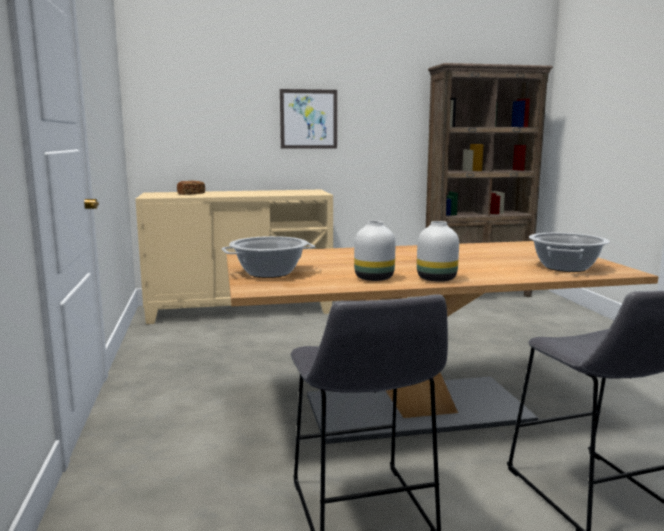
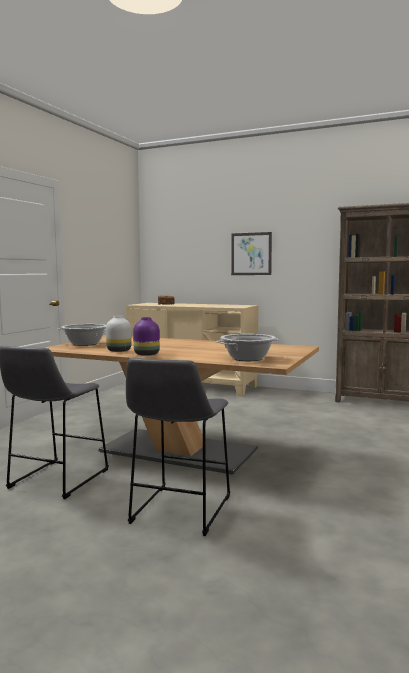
camera: 35 degrees right, 5 degrees down
white vase [417,221,459,282] -> purple vase [133,317,160,356]

